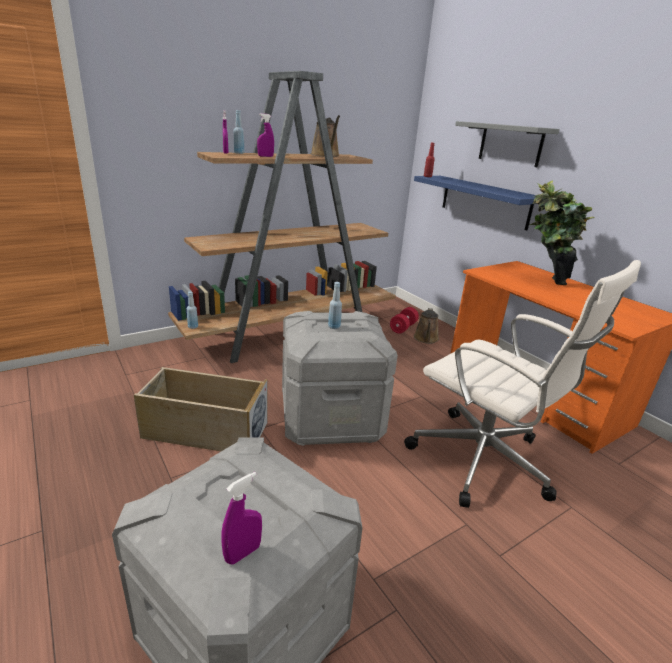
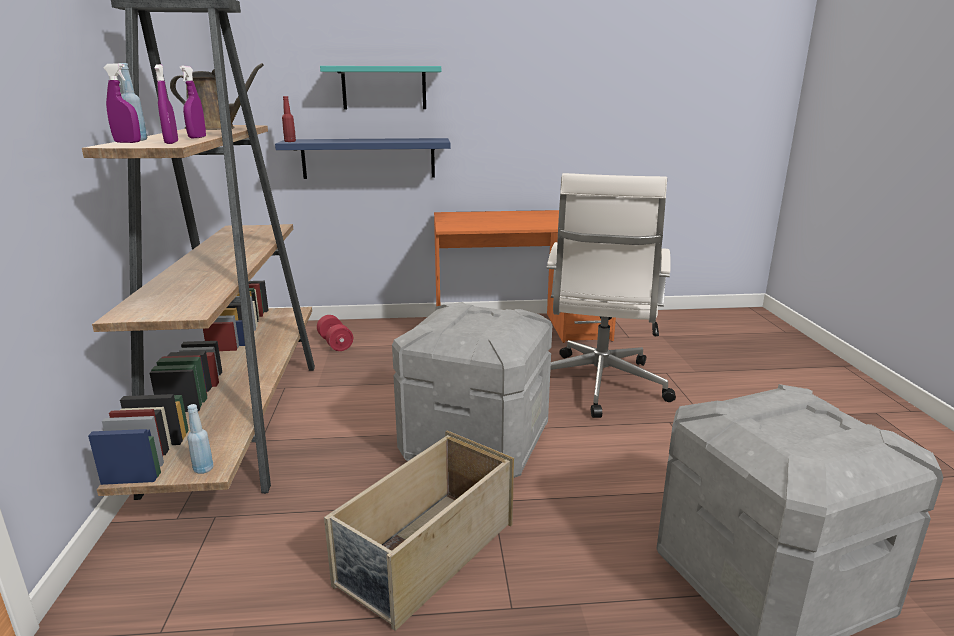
camera: 60 degrees left, 5 degrees down
purple spray bottle [221,472,262,565] -> purple spray bottle moved to [155,64,178,144]
blue bottle [328,282,342,329] -> none
white office chair [404,260,641,508] -> white office chair turned 120 degrees clockwise [546,173,676,418]
brown watering can [414,308,439,344] -> none
grey shelf [455,121,560,167] -> turquoise shelf [320,66,441,110]
potted plant [529,180,595,285] -> none

